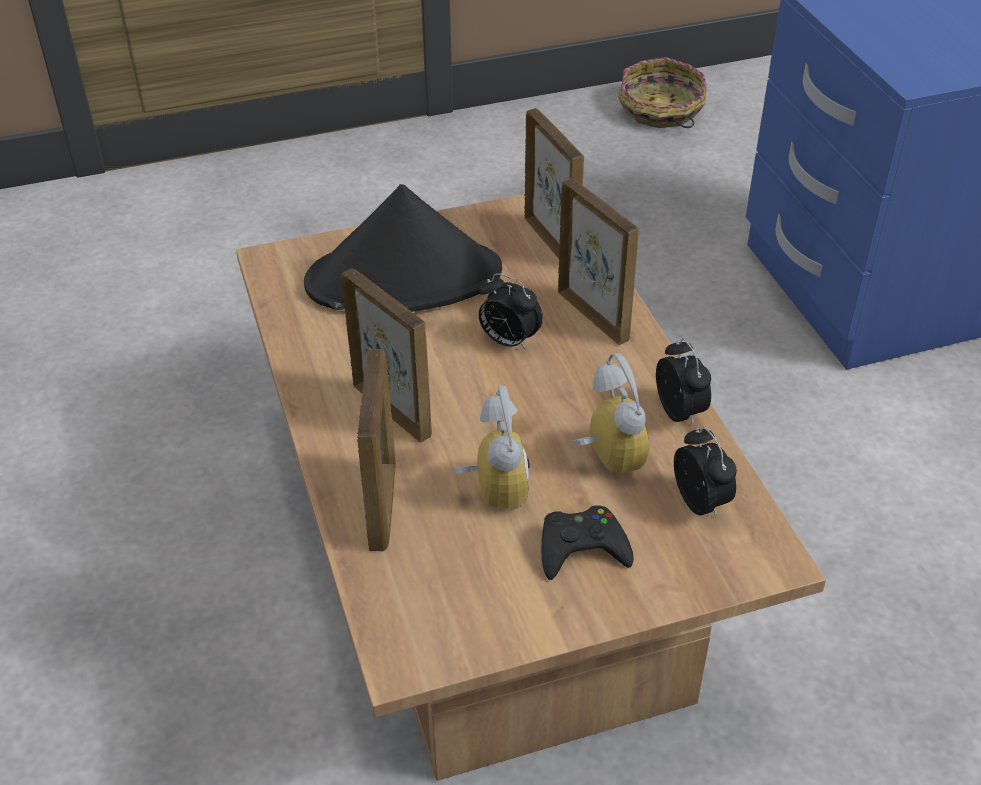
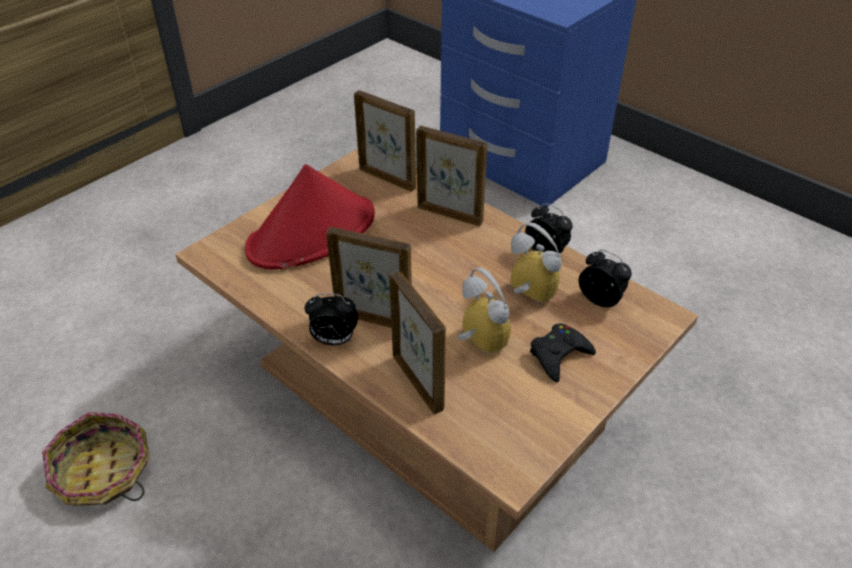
camera: 30 degrees left, 0 degrees up
black hat [304,184,502,312] -> red hat [245,164,375,269]
alarm clock [479,273,543,350] -> alarm clock moved to [305,293,358,345]
basket [618,57,706,128] -> basket moved to [42,412,149,506]

